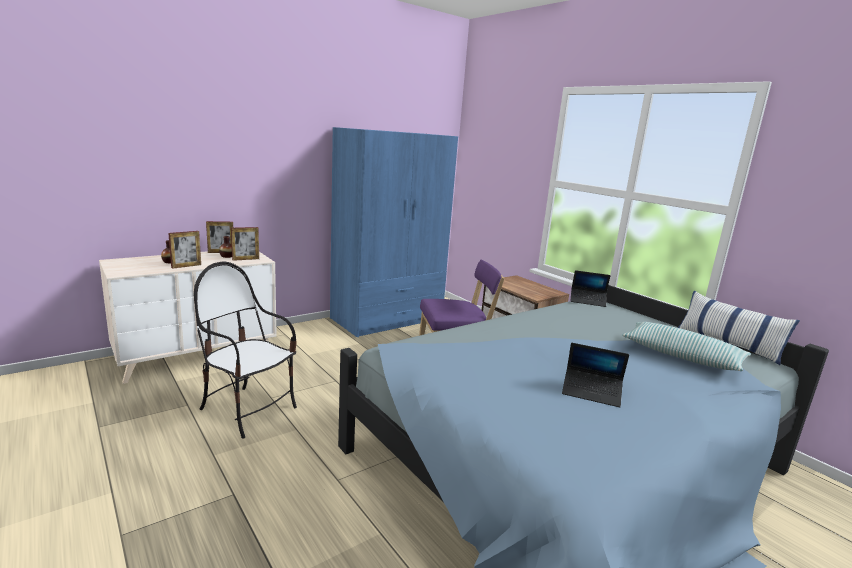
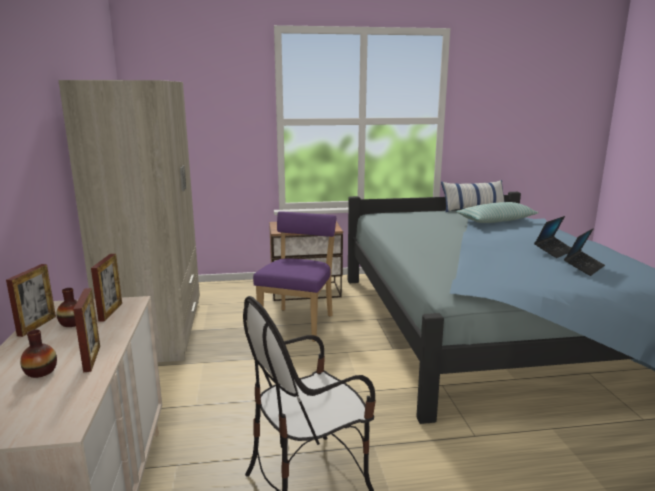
camera: 60 degrees left, 0 degrees up
blue wardrobe [330,127,458,337] -> beige wardrobe [58,80,200,362]
laptop [570,270,610,307] -> laptop moved to [564,228,605,276]

